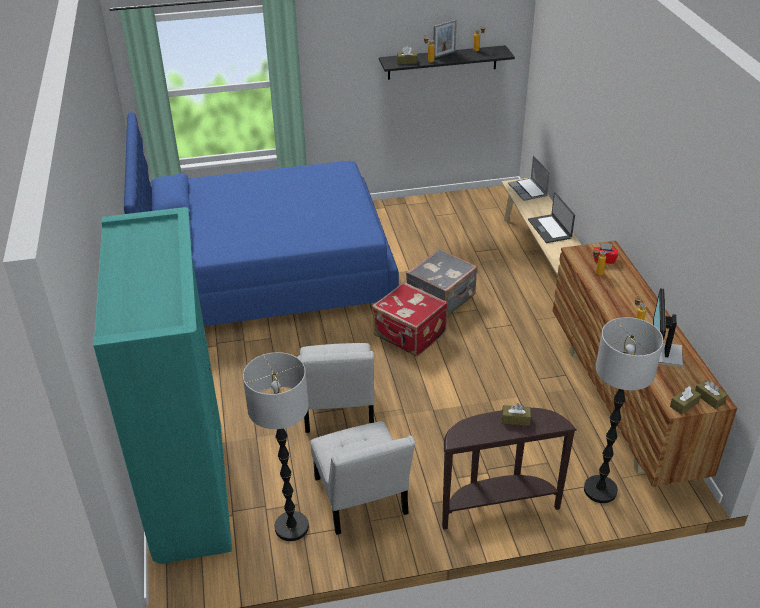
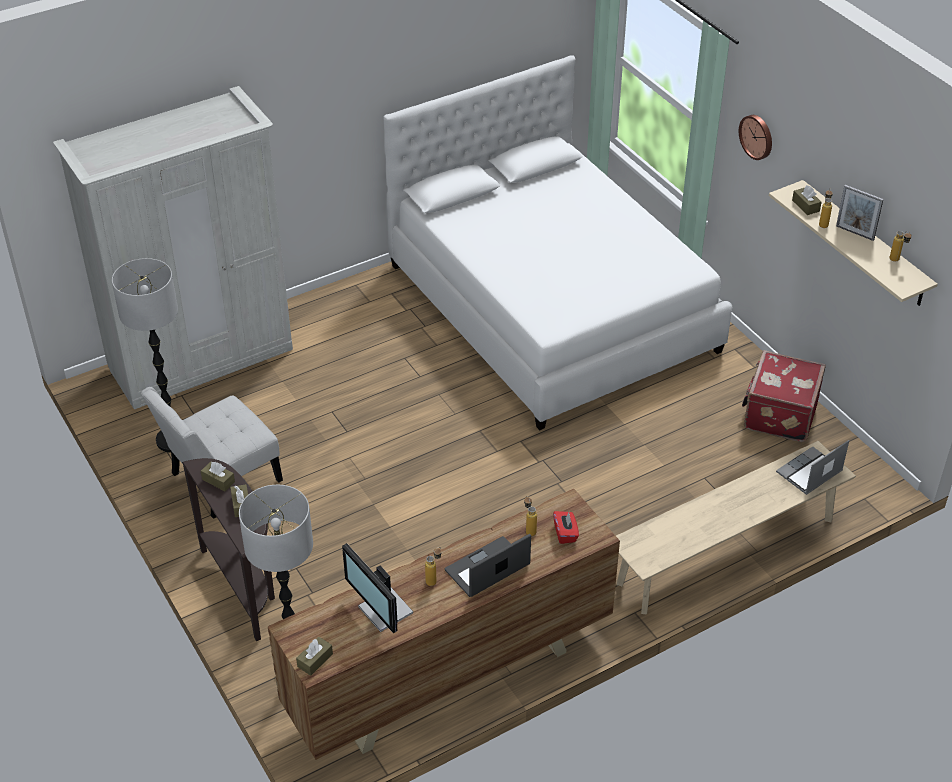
camera: 70 degrees right, 5 degrees up
turquoise wardrobe [93,207,232,564] -> white wardrobe [53,86,293,409]
blue bed [124,112,399,326] -> white bed [383,55,732,430]
white chair [297,343,375,433] -> none
red suitcase [372,282,448,357] -> red suitcase moved to [742,350,826,442]
black shelf [379,45,515,80] -> beige shelf [769,180,938,306]
grey suitcase [406,249,478,317] -> none
laptop [528,192,575,243] -> laptop moved to [444,534,531,597]
monitor [653,288,683,367] -> monitor turned 120 degrees counterclockwise [342,543,413,633]
brown tissue box [670,386,701,415] -> brown tissue box moved to [201,462,235,491]
none -> wall clock [739,115,772,160]

